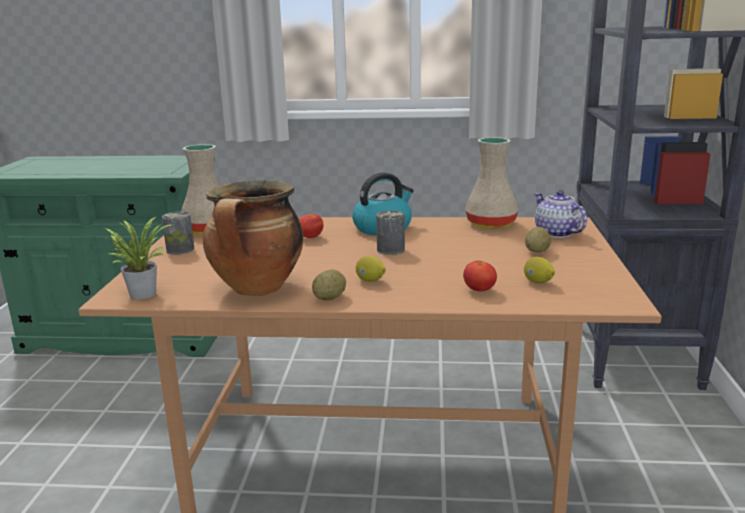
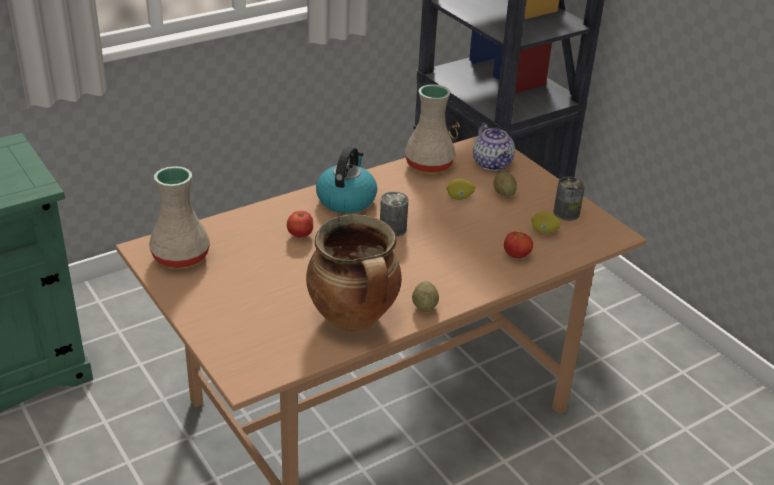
camera: 40 degrees left, 15 degrees up
potted plant [104,217,175,300] -> none
can [162,211,194,255] -> can moved to [554,177,585,221]
lemon [356,256,386,282] -> lemon moved to [446,179,475,200]
teapot [534,190,587,238] -> teapot turned 135 degrees counterclockwise [473,123,515,171]

